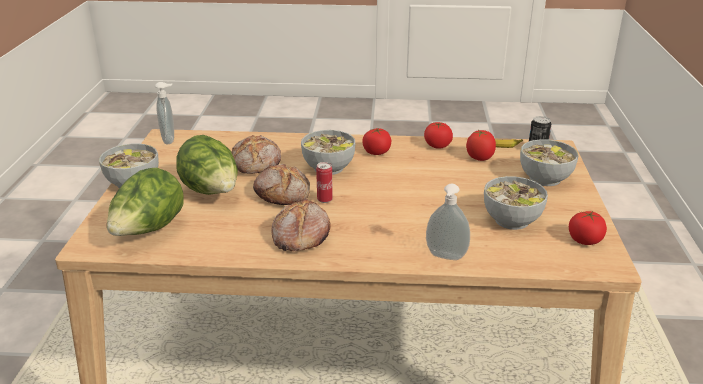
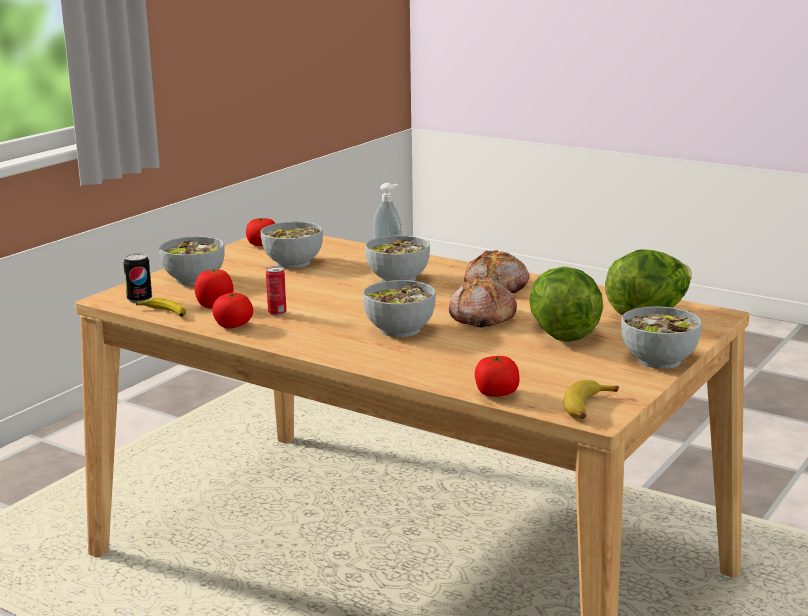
camera: 150 degrees left, 10 degrees down
soap dispenser [155,82,174,144] -> banana [563,380,619,419]
bread [231,135,281,174] -> none
can [316,162,333,203] -> can moved to [266,266,286,316]
tomato [362,128,391,155] -> tomato moved to [475,356,520,397]
none -> bowl [365,235,430,282]

